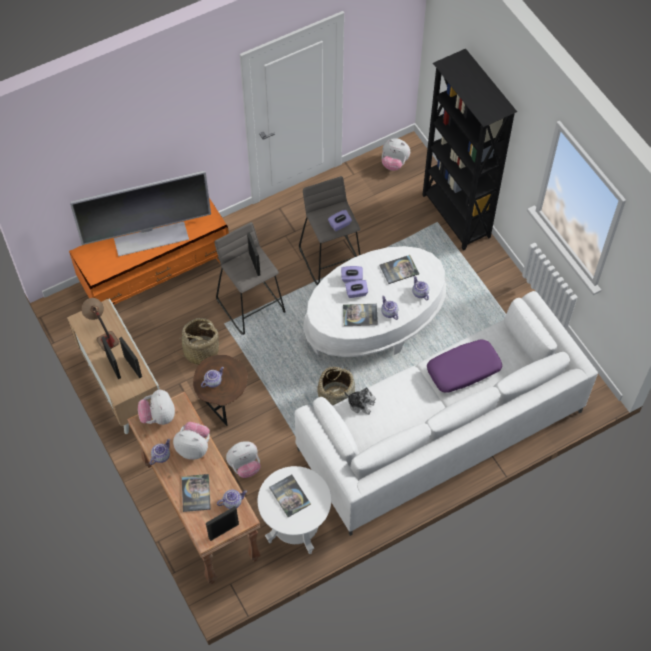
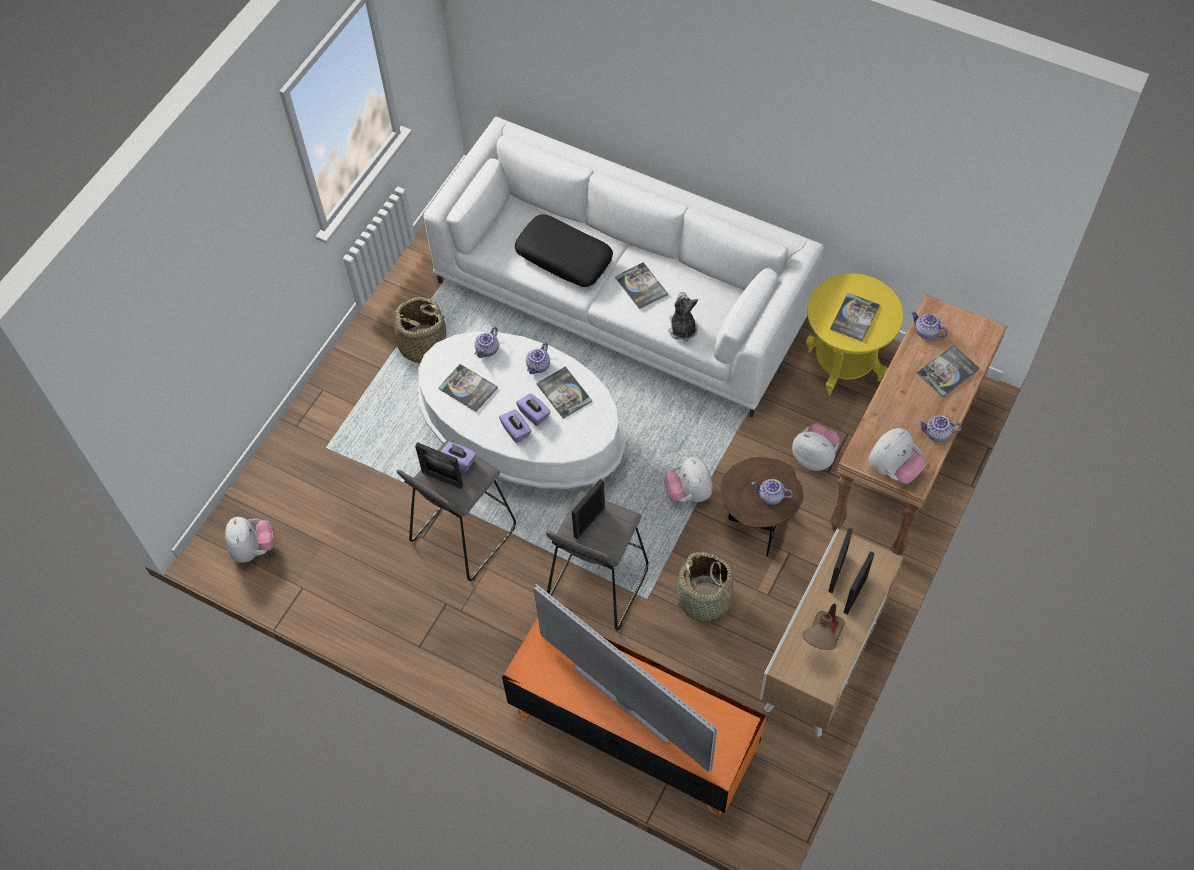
camera: 120 degrees left, 0 degrees up
plush toy [173,422,210,460] -> plush toy moved to [664,457,712,502]
picture frame [206,506,239,541] -> picture frame moved to [415,442,463,489]
white side table [257,466,331,554] -> yellow side table [805,274,903,395]
basket [317,367,355,406] -> basket moved to [383,297,453,363]
black bookcase [423,49,517,251] -> none
purple pillow [427,339,502,393] -> black pillow [515,214,613,287]
none -> book [615,262,668,309]

